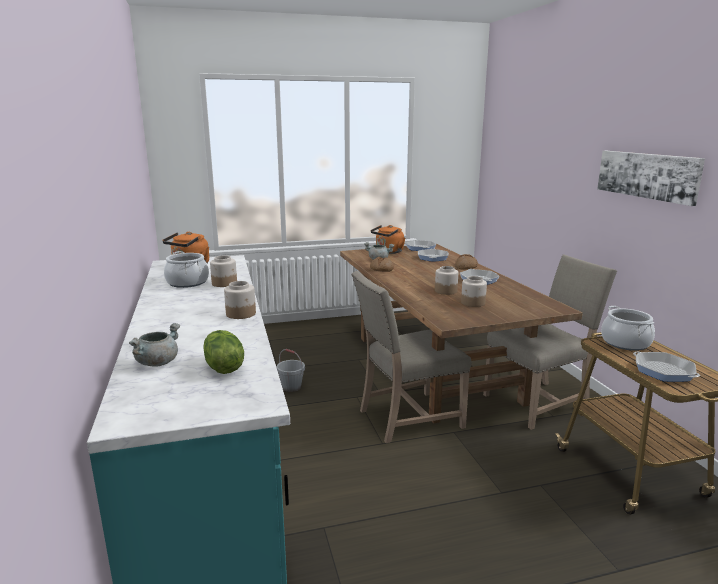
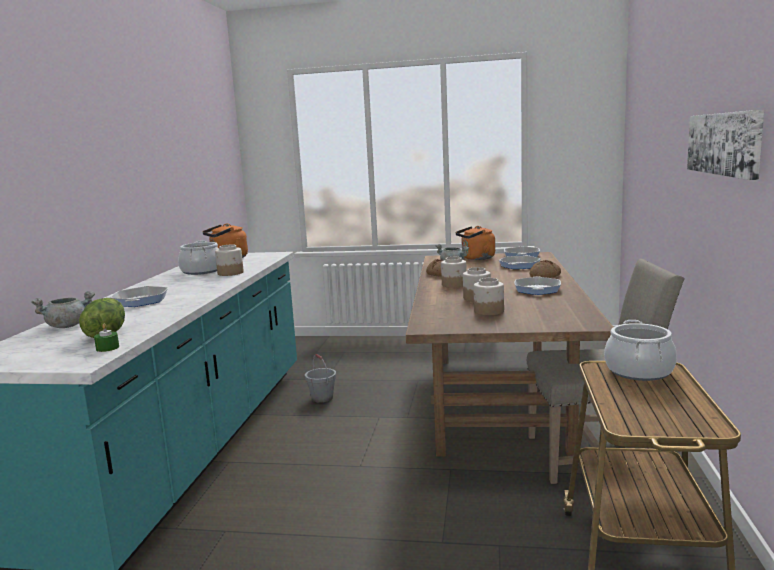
camera: 25 degrees right, 5 degrees down
jar [224,281,256,319] -> jar moved to [441,257,467,288]
beige chair [351,271,472,443] -> none
frying pan [633,352,700,382] -> frying pan moved to [110,286,168,307]
none -> green candle [94,324,119,352]

